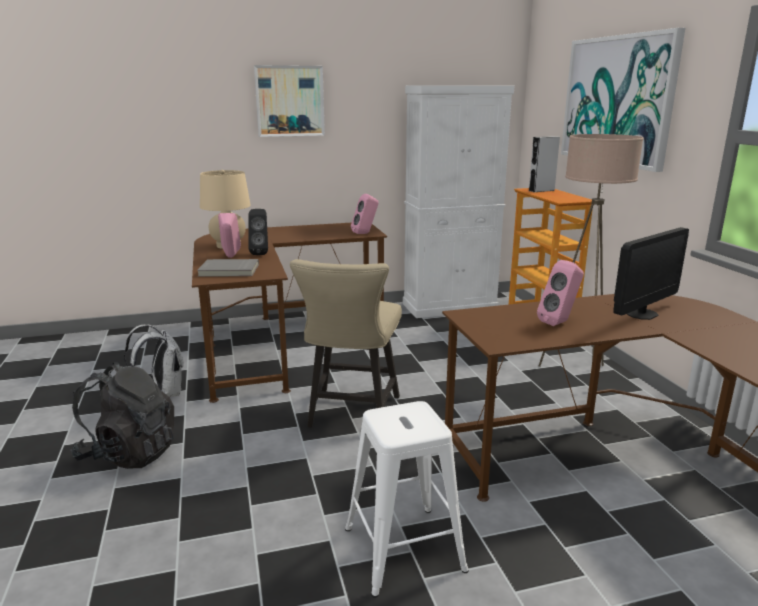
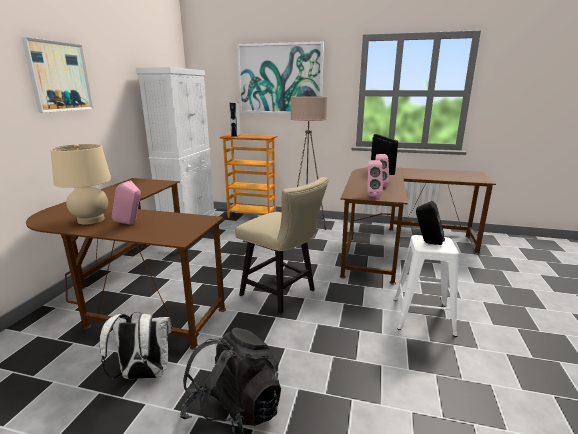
camera: 60 degrees left, 0 degrees up
grey book [197,259,259,277] -> none
black speaker [248,209,268,255] -> black speaker moved to [416,201,445,245]
pink speaker [351,194,379,234] -> pink speaker moved to [367,160,383,197]

